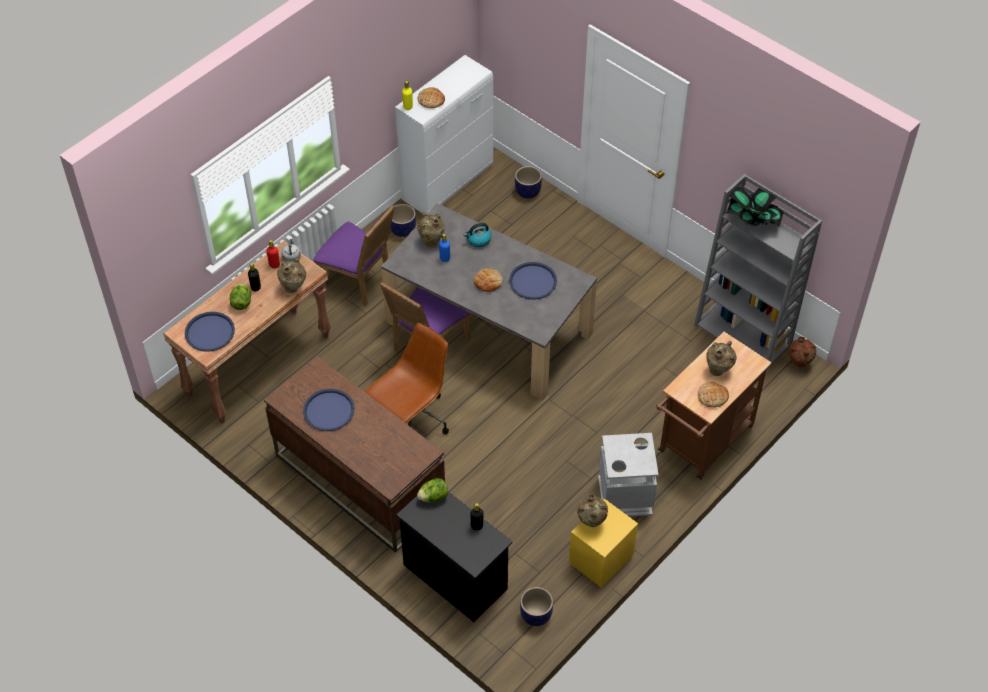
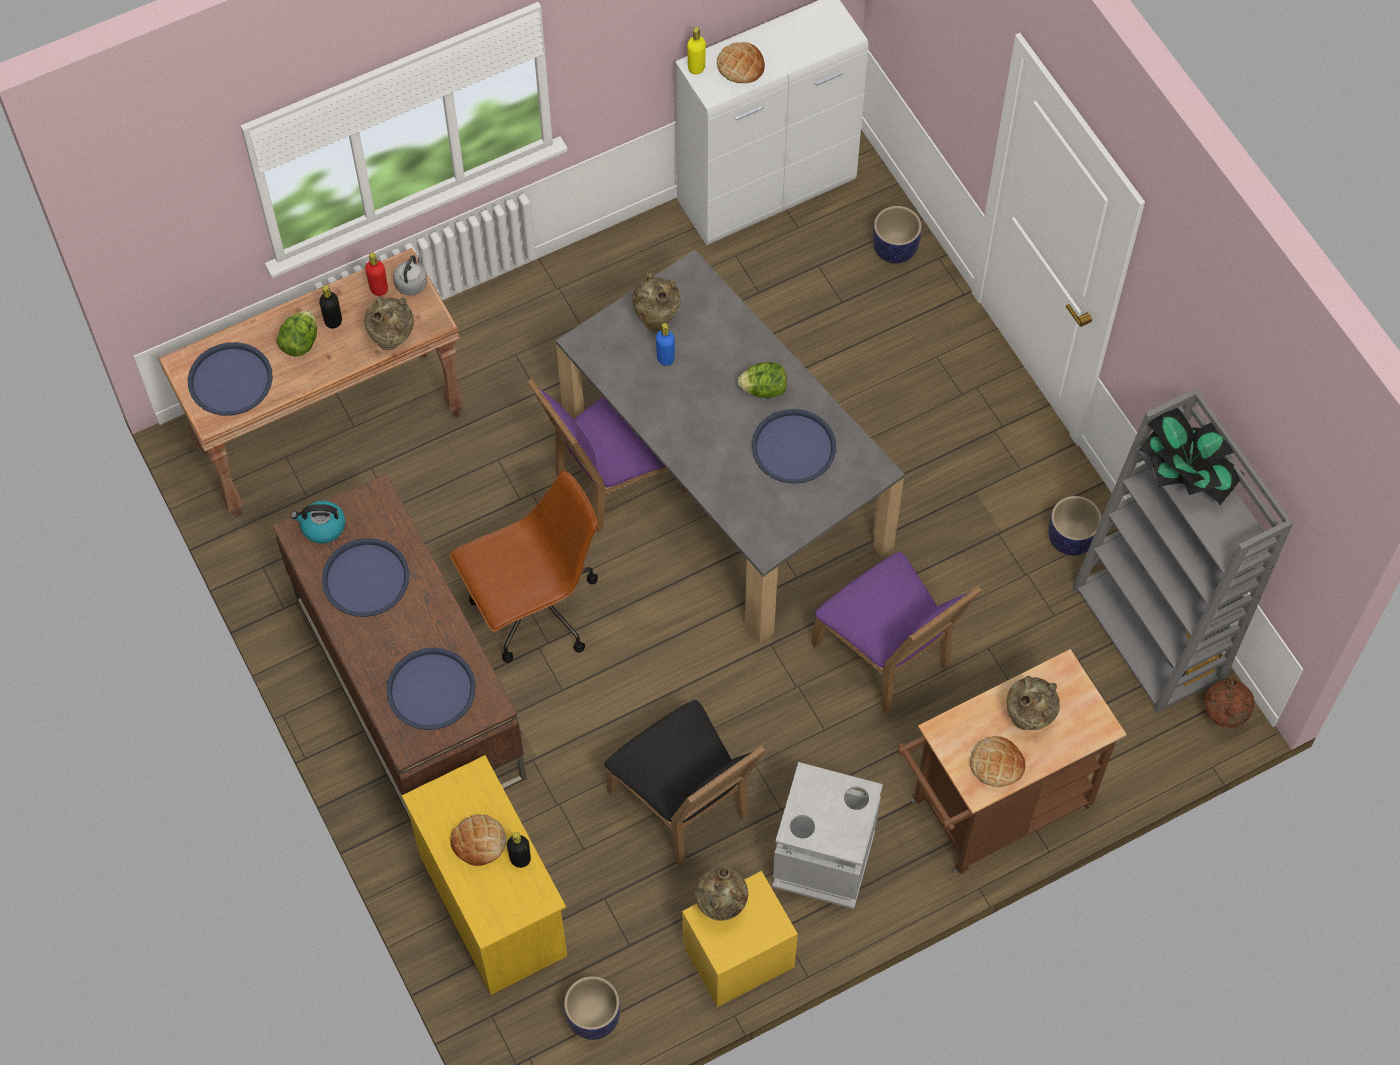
camera: 20 degrees right, 10 degrees up
purple chair [313,205,395,306] -> purple chair moved to [811,552,983,713]
planter [390,204,416,237] -> planter moved to [1048,496,1102,556]
black dresser [396,492,513,622] -> yellow dresser [402,755,567,995]
lettuce [417,478,448,503] -> lettuce moved to [738,362,787,398]
kettle [464,223,491,247] -> kettle moved to [291,501,345,544]
bread [474,268,503,292] -> bread moved to [450,814,506,866]
none -> blue tray [386,648,476,730]
none -> black chair [605,700,766,865]

